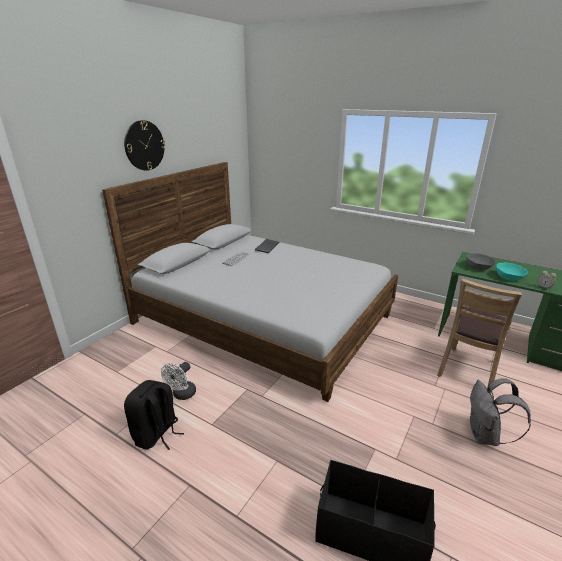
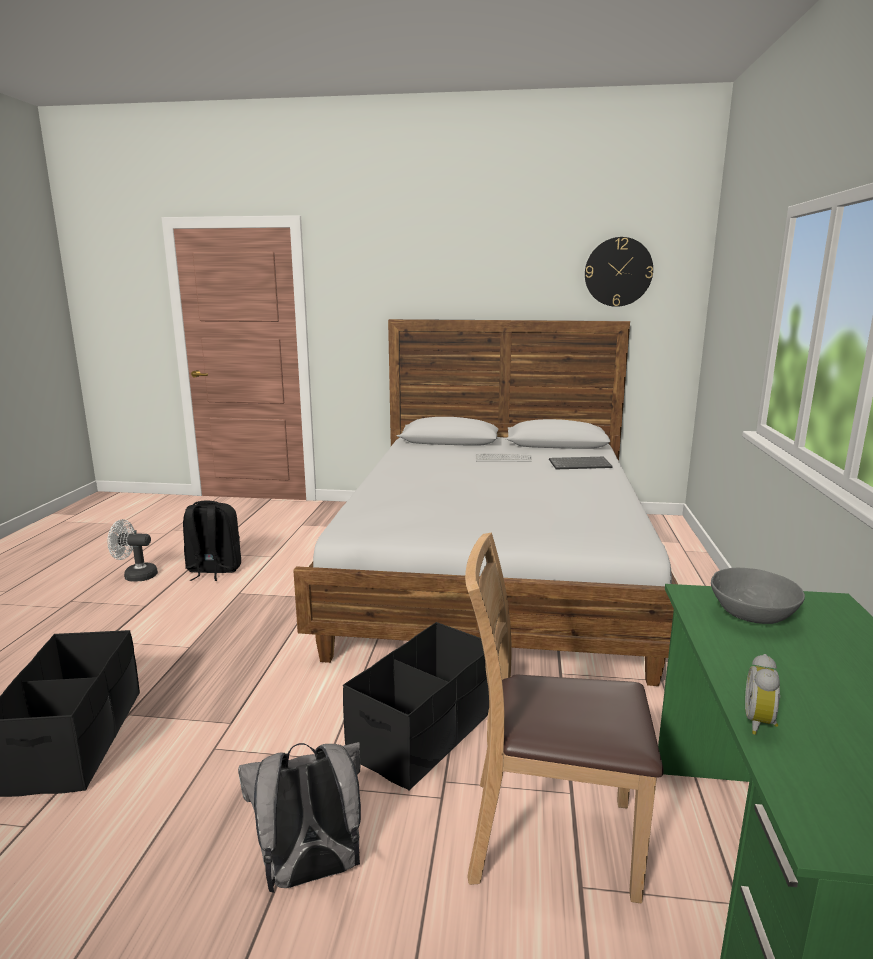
camera: 65 degrees right, 10 degrees down
wall clock [124,120,165,171] -> wall clock moved to [585,237,653,307]
white fan [161,362,196,400] -> white fan moved to [107,519,158,582]
turquoise bowl [496,263,528,281] -> none
none -> black storage box [343,622,489,791]

